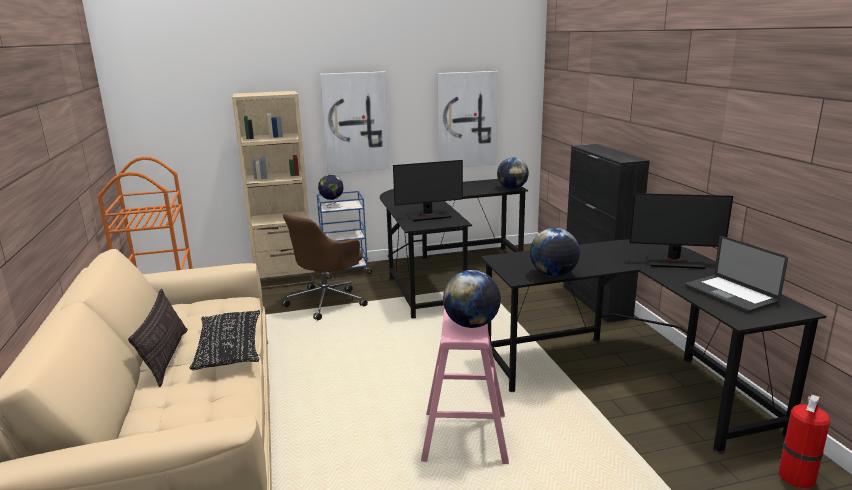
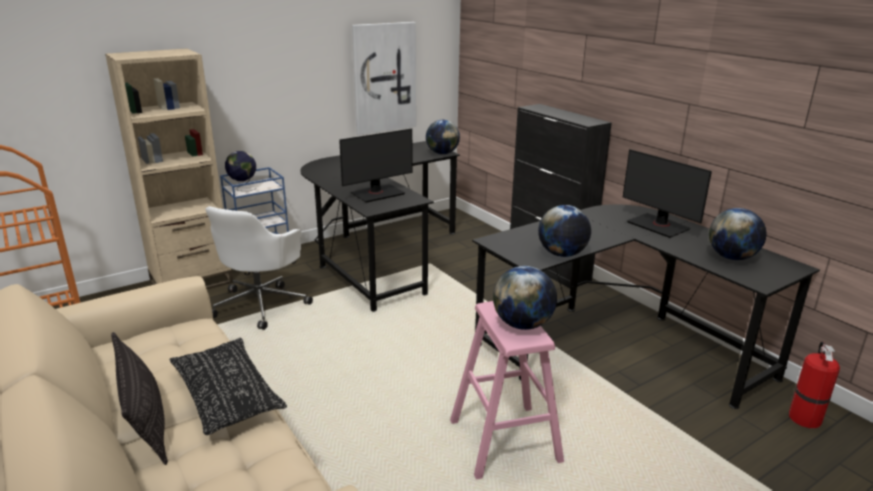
camera: 20 degrees left, 5 degrees up
brown office chair [282,213,368,320] -> white office chair [205,206,313,330]
picture [320,71,390,174] -> none
monitor [630,193,733,269] -> monitor turned 60 degrees clockwise [623,149,712,238]
laptop [685,236,788,313] -> globe [709,208,766,260]

